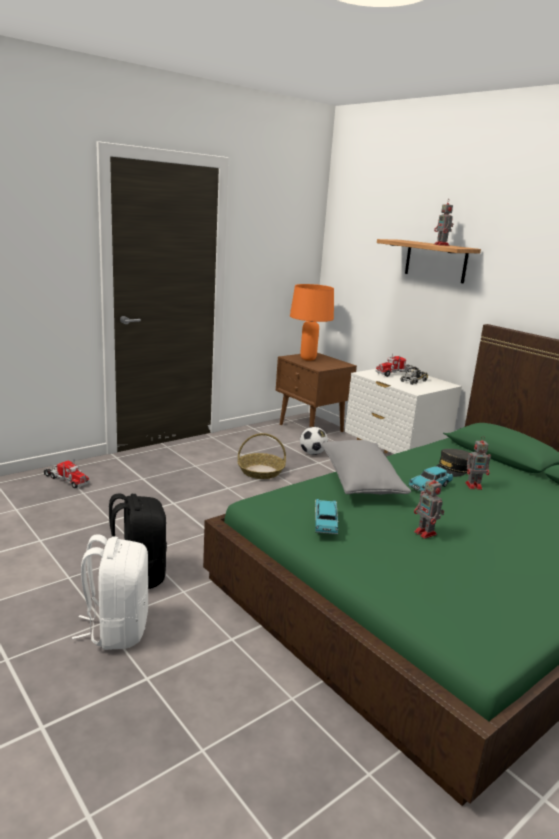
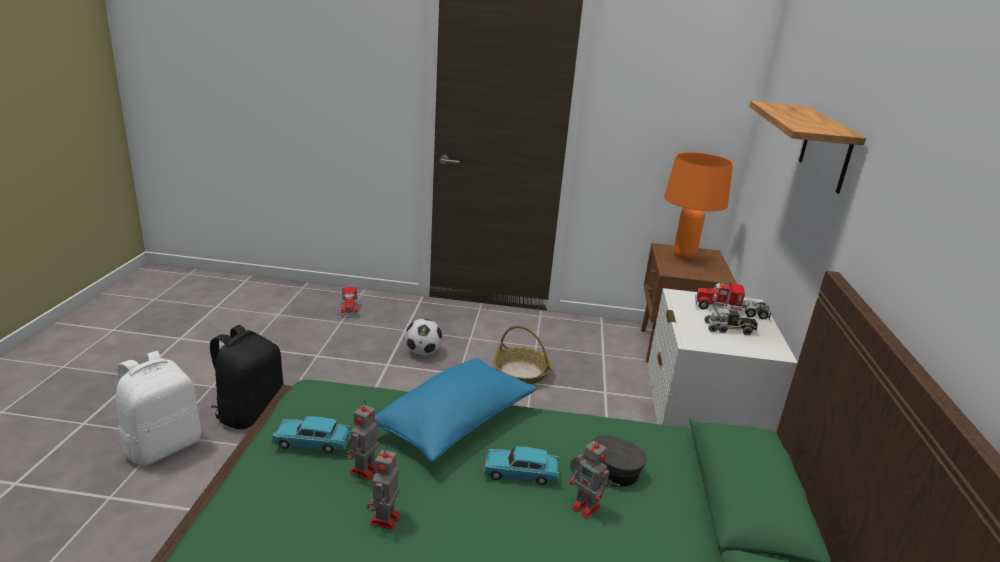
camera: 45 degrees right, 5 degrees up
football [300,427,328,455] -> football moved to [405,318,442,356]
turquoise toy car [315,499,338,534] -> turquoise toy car turned 135 degrees counterclockwise [271,416,351,453]
grey pillow [322,440,411,494] -> blue pillow [375,358,537,462]
toy robot [434,201,453,246] -> toy robot moved to [346,401,379,480]

